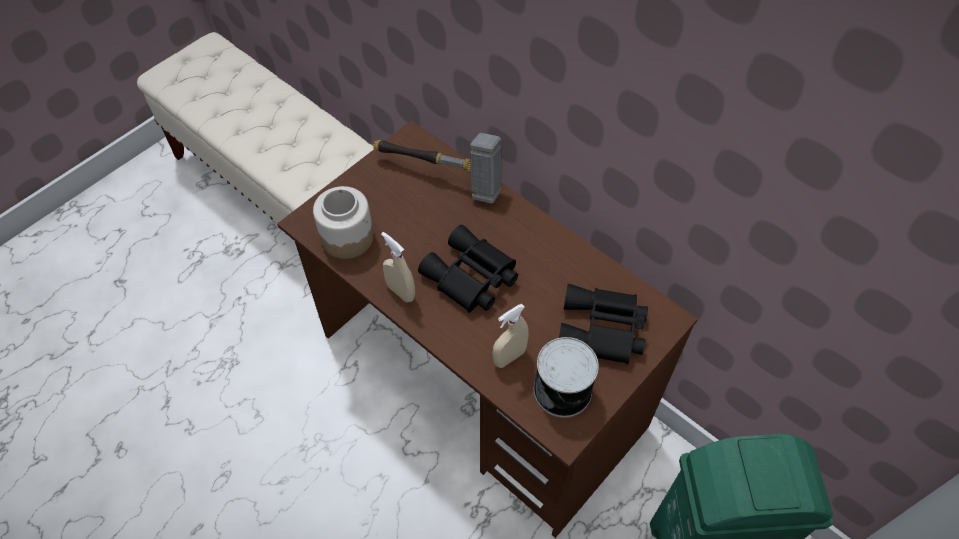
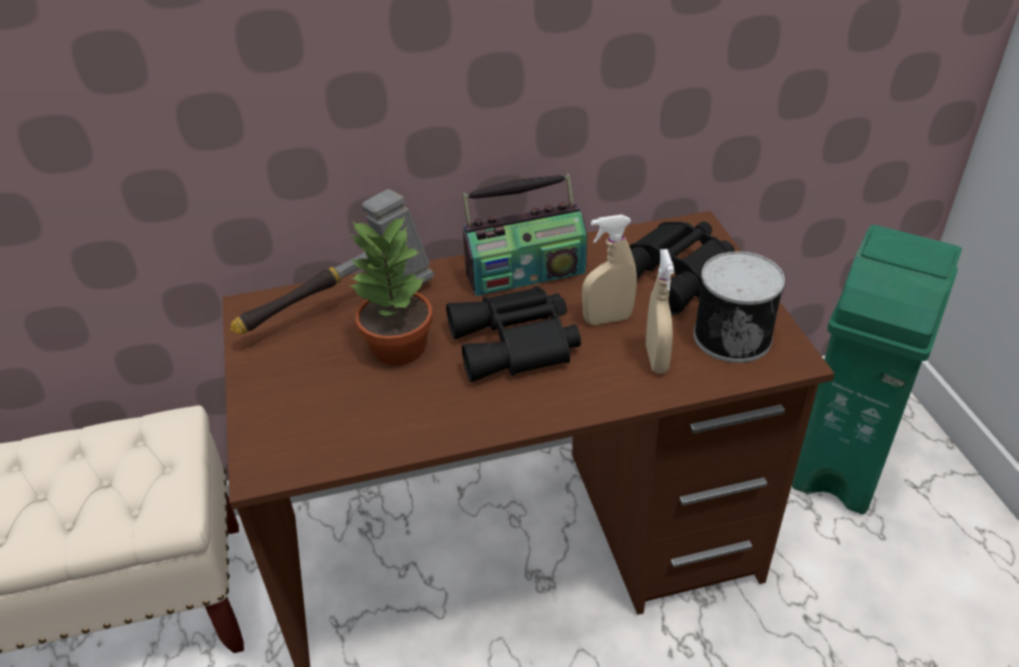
camera: 55 degrees left, 15 degrees down
jar [313,186,374,259] -> none
beige spray bottle [381,232,415,302] -> beige spray bottle moved to [582,215,637,325]
none -> potted plant [349,215,433,366]
none -> radio [463,174,587,296]

